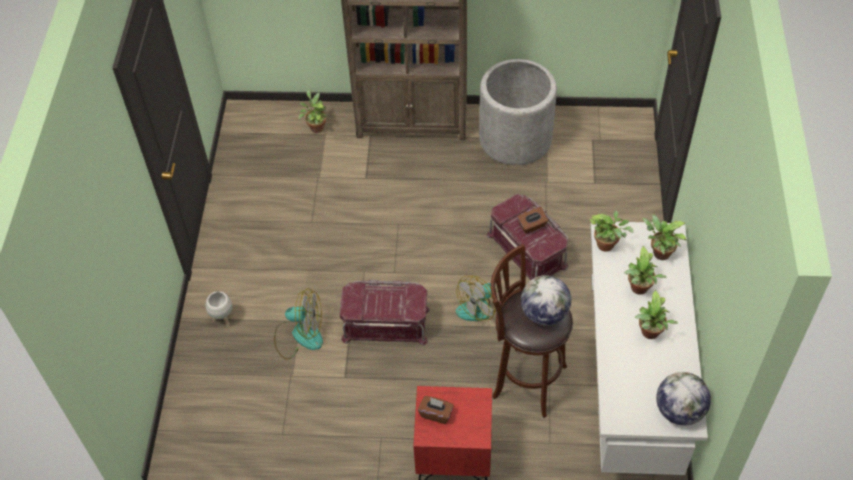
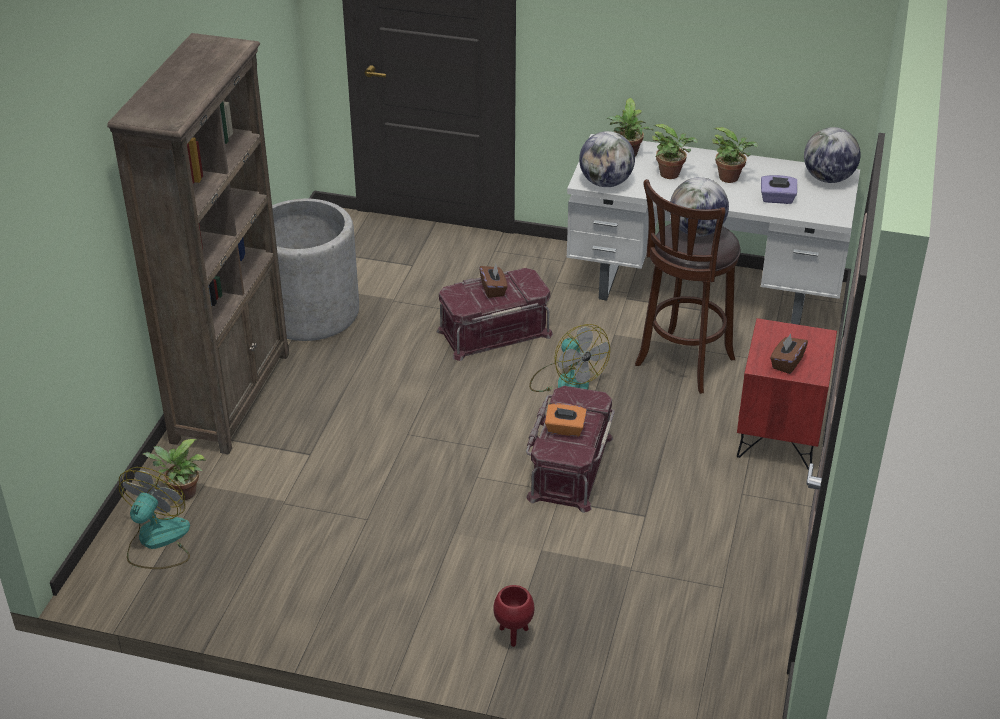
camera: 80 degrees left, 15 degrees down
white planter [206,291,232,326] -> red planter [493,585,534,647]
fan [274,288,323,360] -> fan moved to [119,467,190,569]
potted plant [590,211,633,252] -> globe [579,131,635,187]
none -> orange tissue box [545,404,587,437]
none -> purple tissue box [761,175,797,204]

